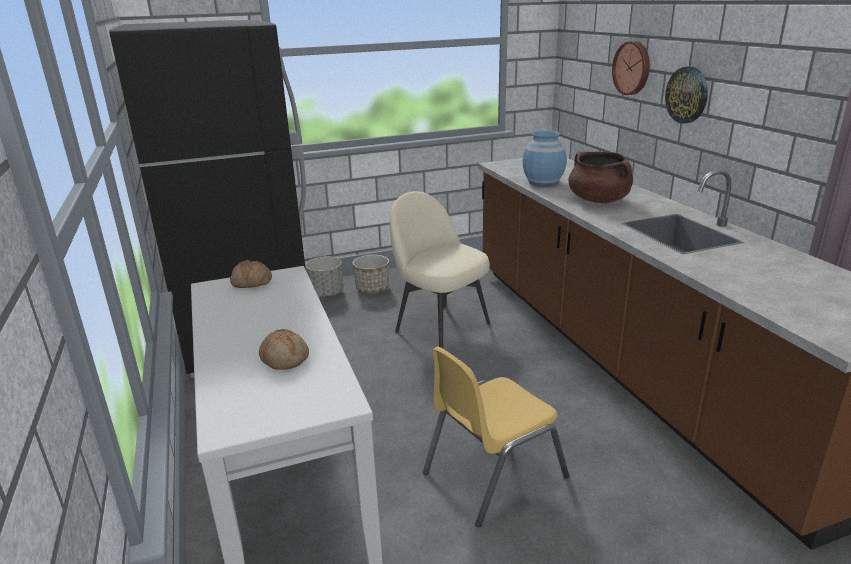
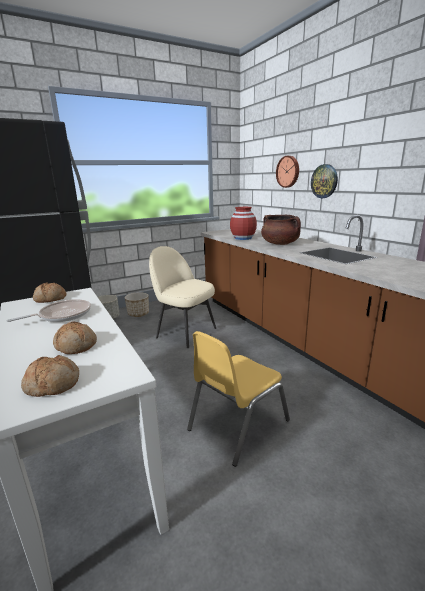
camera: 10 degrees left, 5 degrees down
blue vase [522,131,567,187] -> red vase [230,207,257,240]
none -> frying pan [7,299,91,322]
none -> bread [21,355,79,397]

